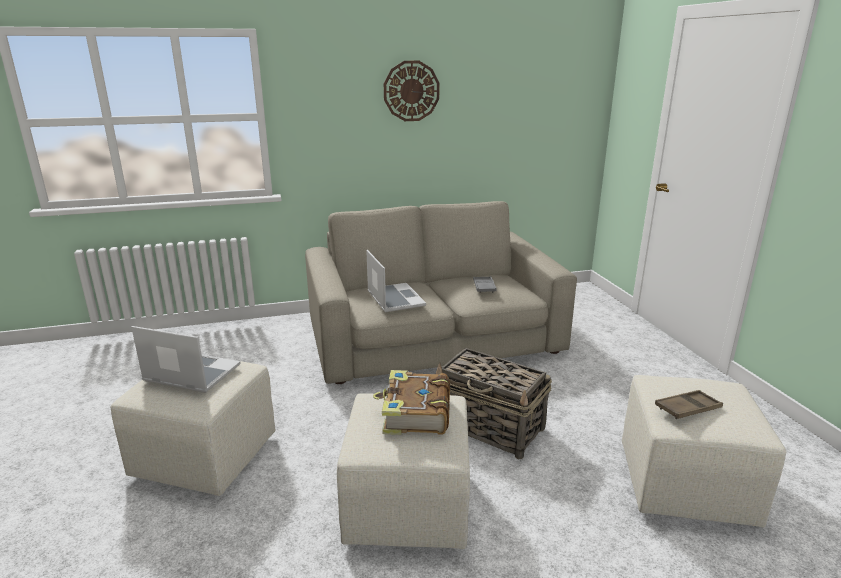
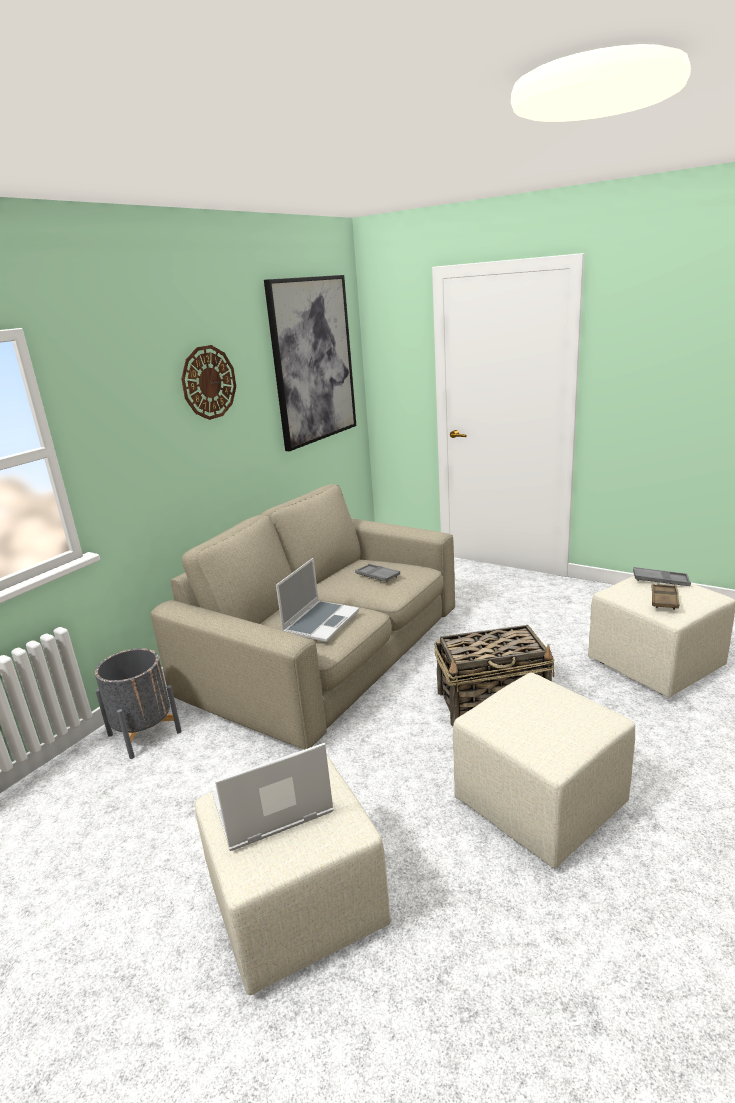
camera: 40 degrees left, 0 degrees up
laptop [366,250,426,313] -> laptop turned 90 degrees clockwise [276,558,359,642]
book [373,370,450,435] -> none
none -> grey planter [95,648,182,759]
none -> picture [264,275,356,451]
none -> grey tray [633,567,691,586]

